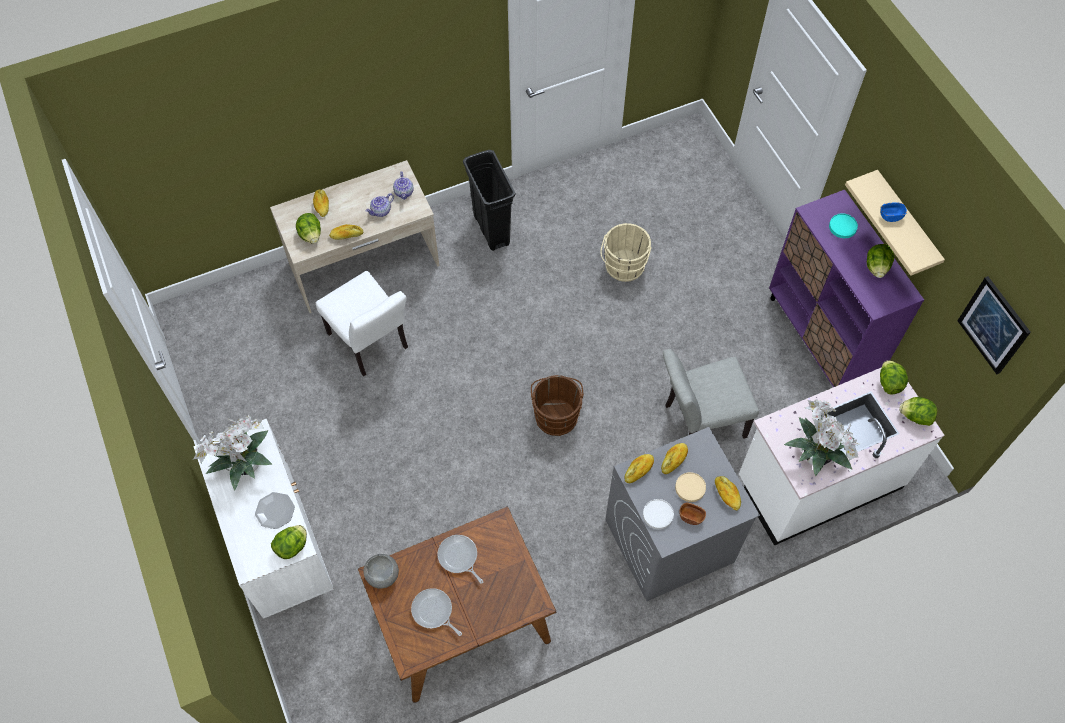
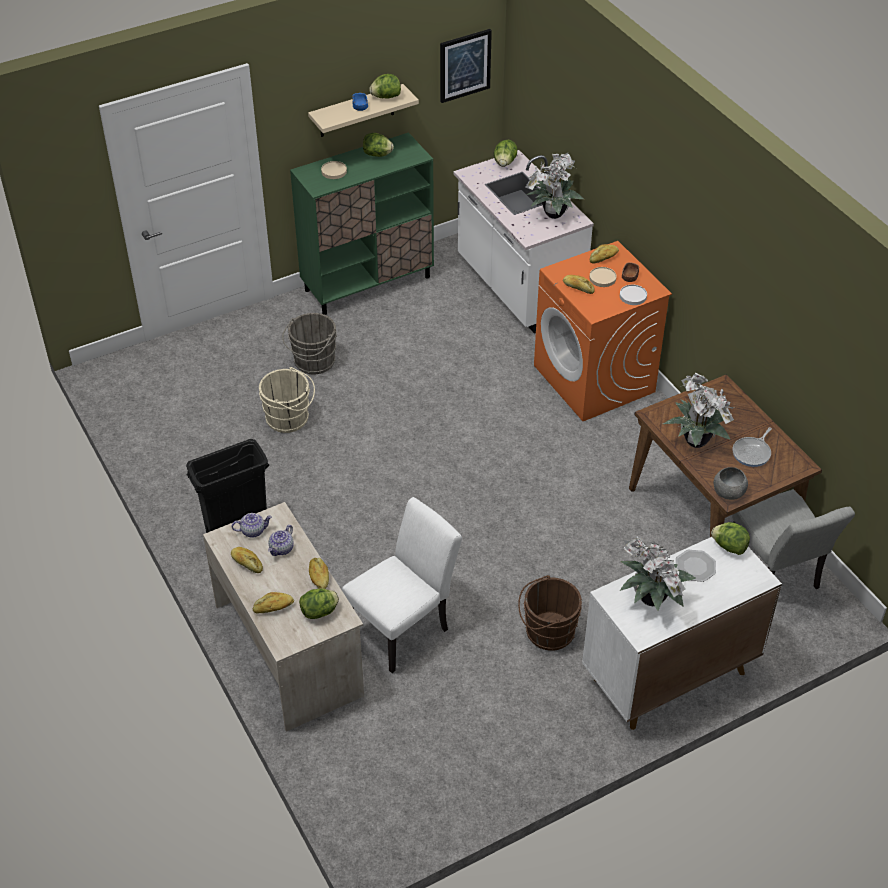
camera: 95 degrees left, 15 degrees down
teapot [366,193,394,217] -> teapot turned 75 degrees clockwise [268,525,294,556]
frying pan [438,535,483,584] -> potted plant [663,372,734,448]
brown bucket [531,375,584,436] -> brown bucket moved to [518,575,582,651]
grey washing machine [605,427,760,601] -> orange washing machine [534,241,672,421]
bread [625,454,654,483] -> bread moved to [231,547,263,573]
grey chair [663,349,759,439] -> grey chair moved to [732,489,855,589]
purple cabinet [769,190,924,387] -> green cabinet [290,132,434,315]
turquoise plate [829,214,858,238] -> beige plate [321,161,347,179]
lettuce [880,360,908,394] -> lettuce moved to [369,74,401,98]
none -> grey bucket [282,313,337,375]

